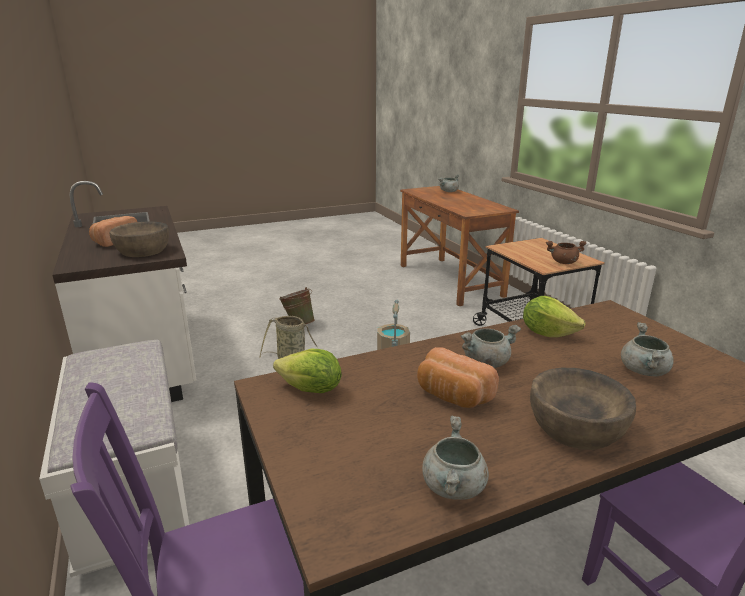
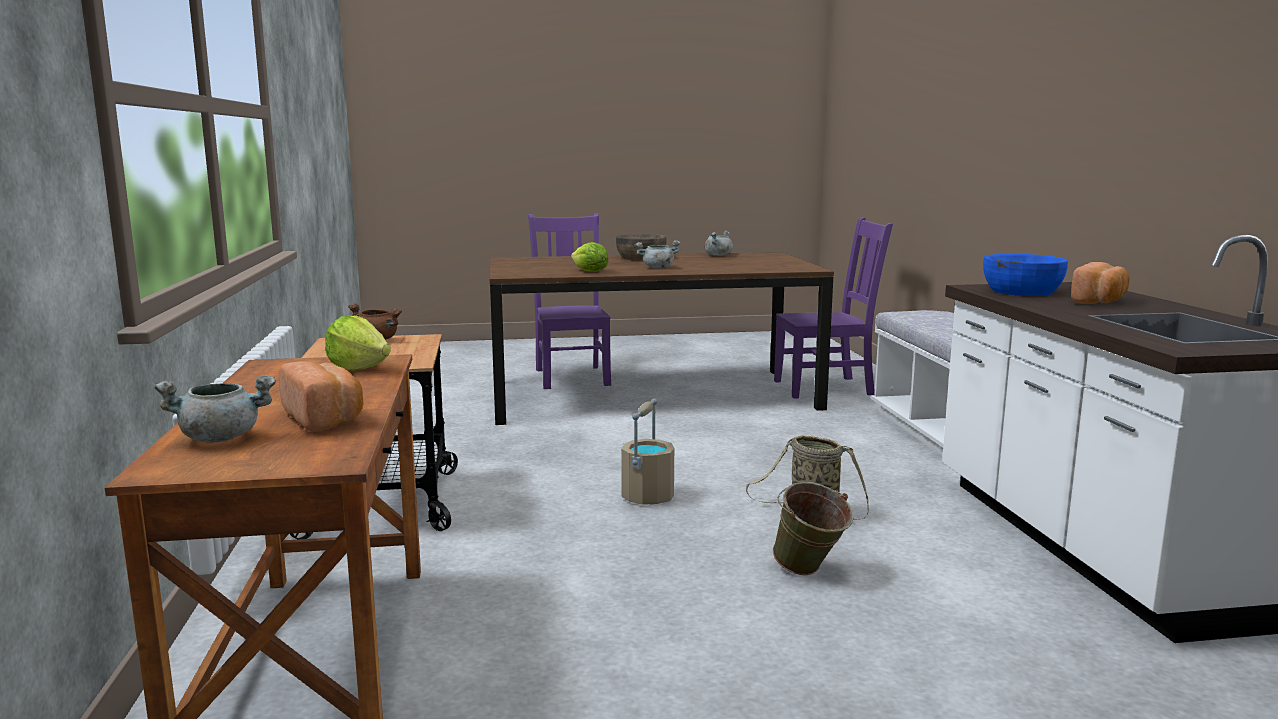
camera: 165 degrees left, 10 degrees down
brown bowl [109,222,169,257] -> blue bowl [983,254,1068,296]
lettuce [273,349,342,393] -> lettuce moved to [325,316,391,371]
bread [417,347,499,408] -> bread moved to [279,361,363,432]
grey cooking pot [621,322,674,376] -> none

